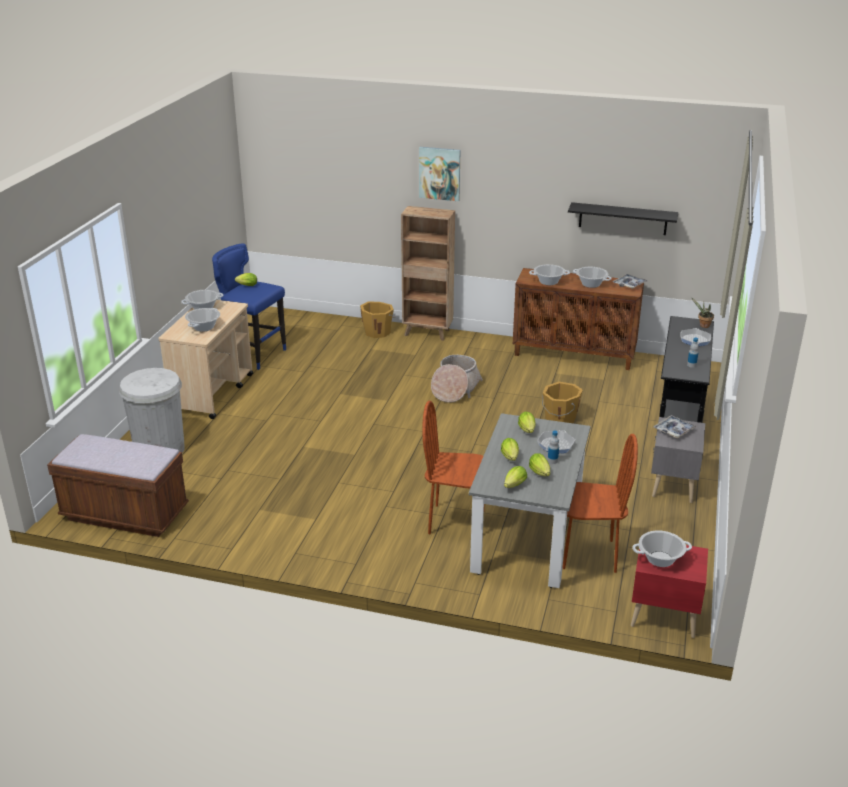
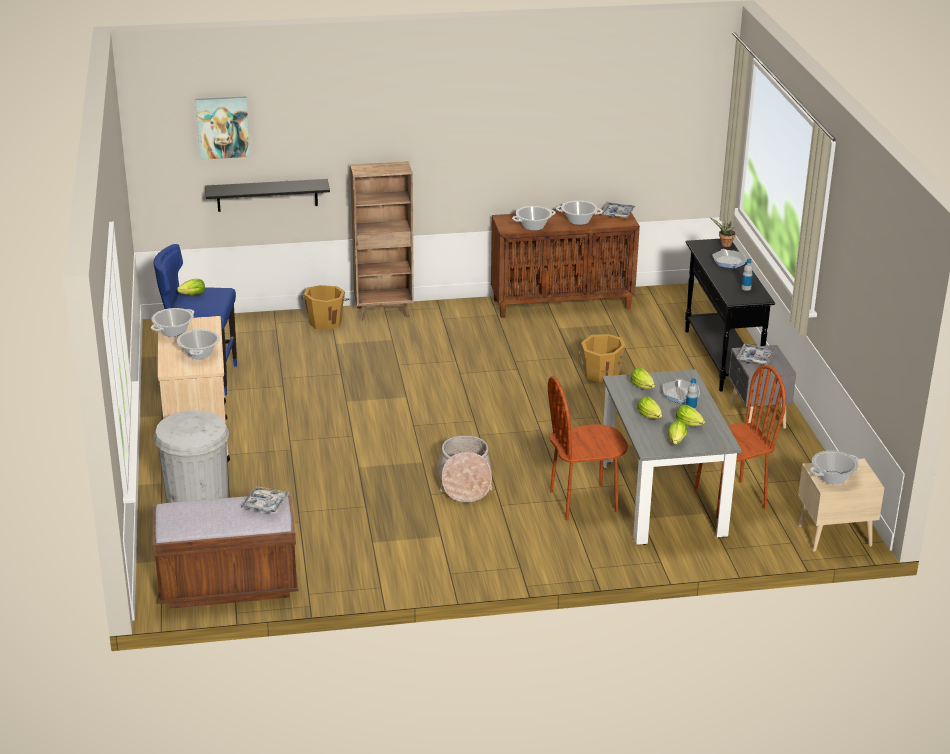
camera: 25 degrees left, 0 degrees up
picture [419,147,461,201] -> picture moved to [195,97,250,160]
basket [431,355,483,403] -> basket moved to [438,436,493,503]
black shelf [568,202,678,235] -> black shelf moved to [205,179,330,212]
red nightstand [631,545,708,638] -> beige nightstand [798,458,884,552]
none -> tray [240,486,290,514]

